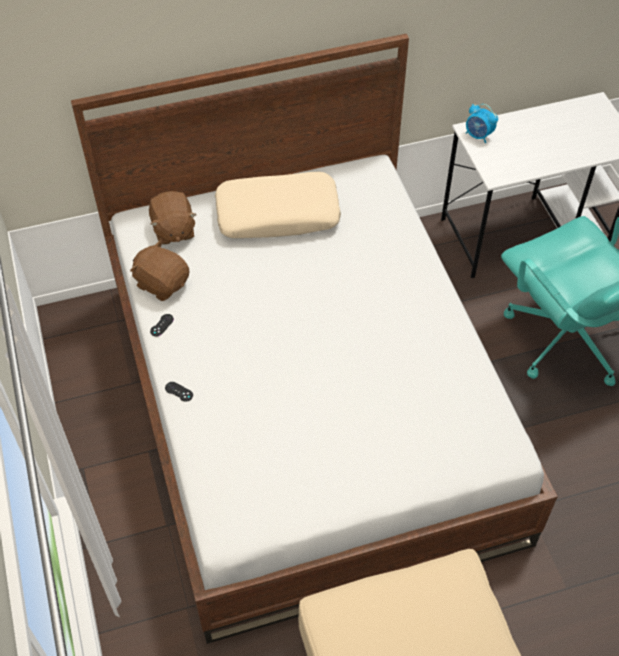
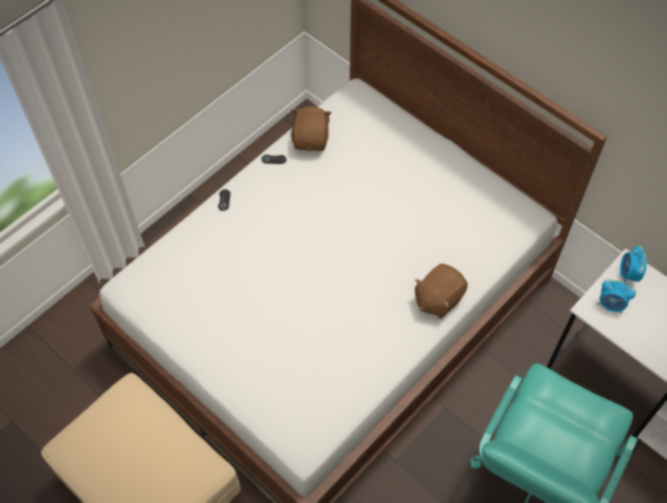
camera: 60 degrees right, 5 degrees up
brown plush toy [149,191,197,245] -> brown plush toy moved to [415,264,468,319]
beige pillow [215,172,341,238] -> none
none -> alarm clock [597,279,636,313]

